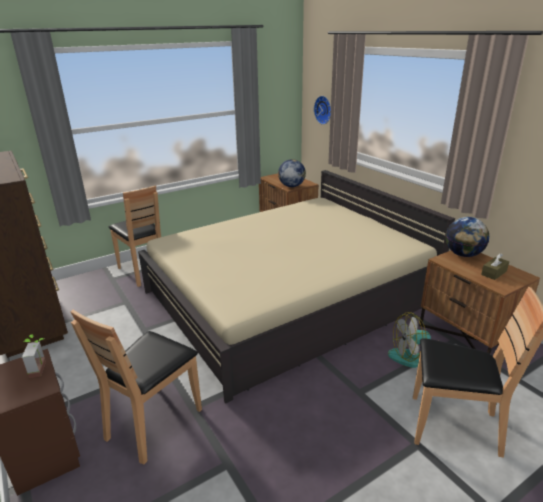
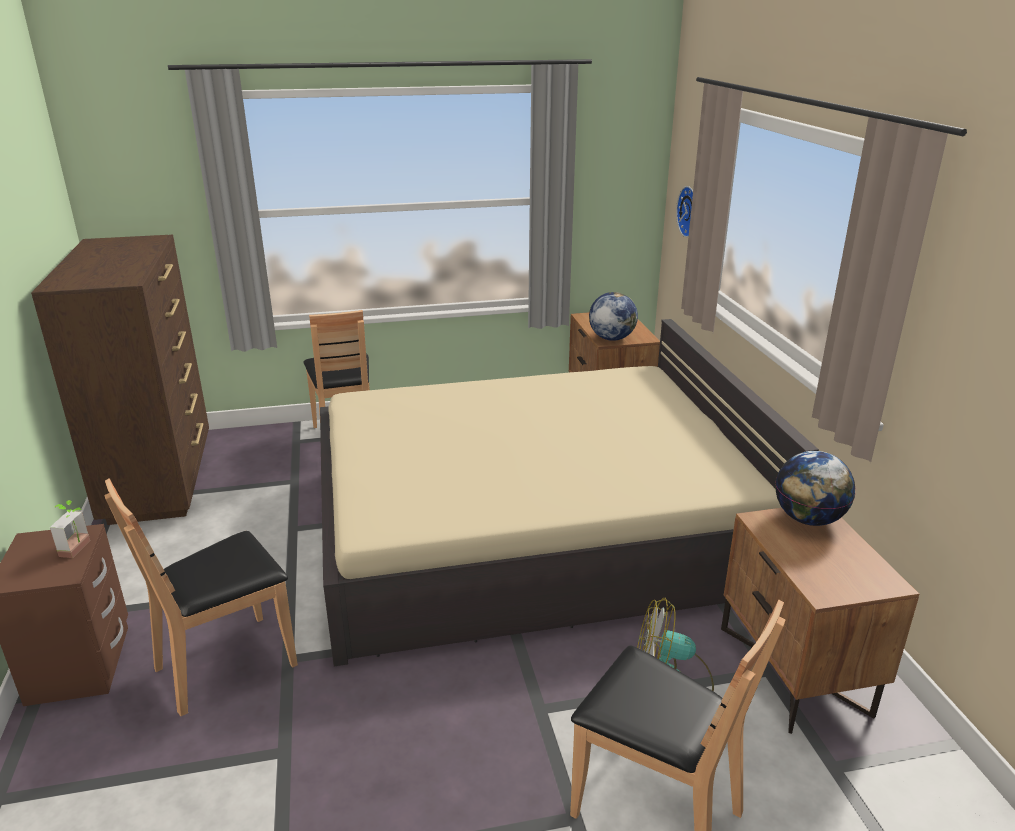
camera: 20 degrees right, 0 degrees up
brown tissue box [481,254,509,280] -> none

